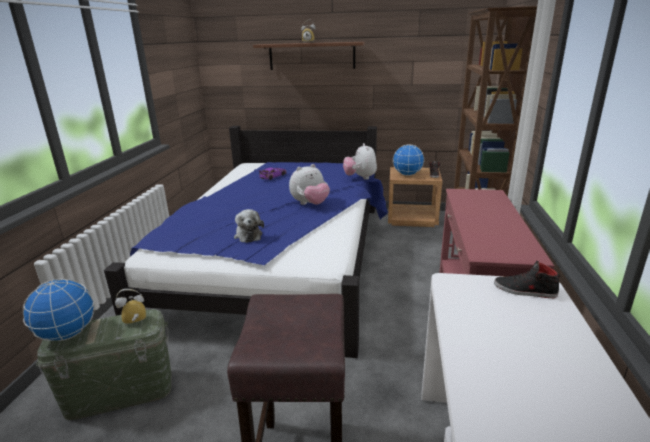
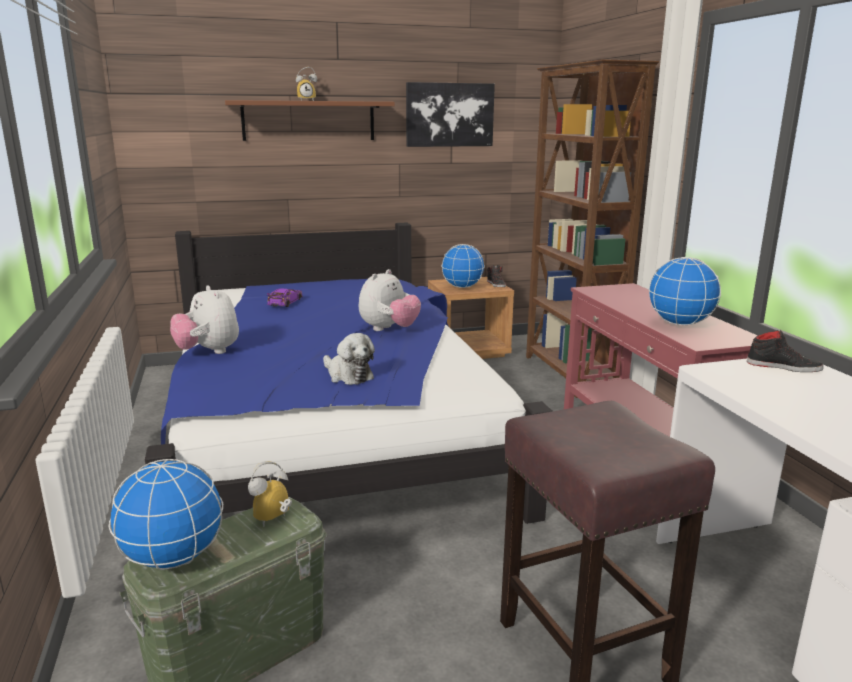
camera: 25 degrees left, 5 degrees down
plush toy [343,143,377,180] -> plush toy moved to [170,285,239,354]
black shoe [494,261,560,298] -> black shoe turned 150 degrees counterclockwise [747,330,823,372]
none -> picture [406,82,495,147]
none -> globe [648,257,721,326]

